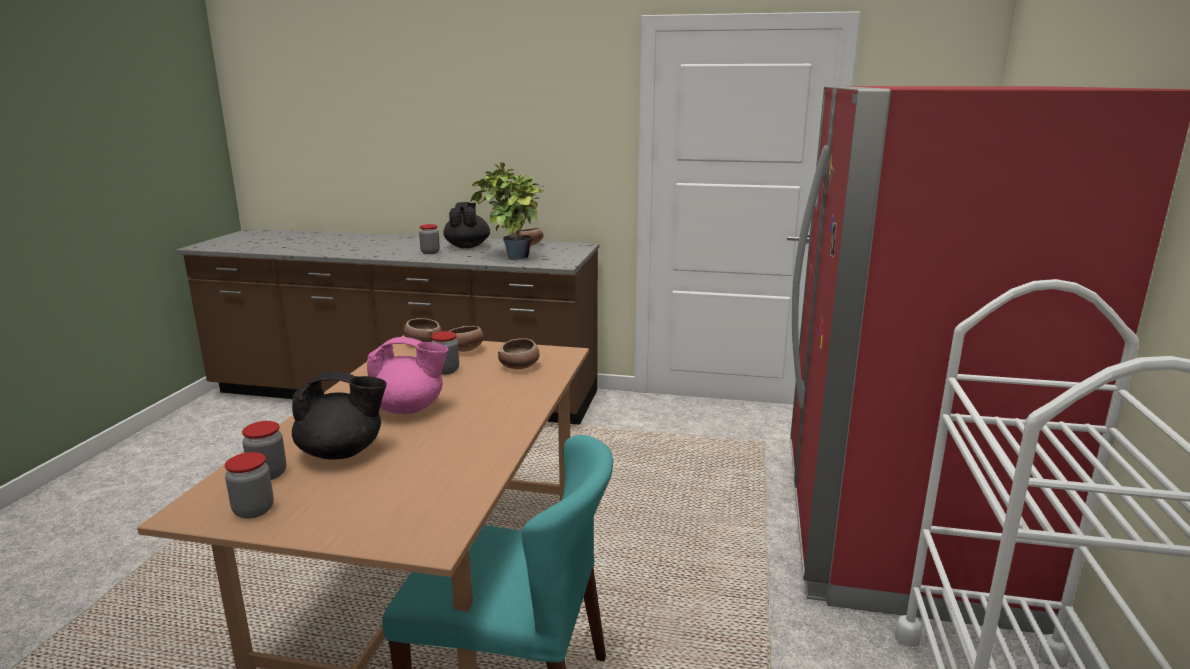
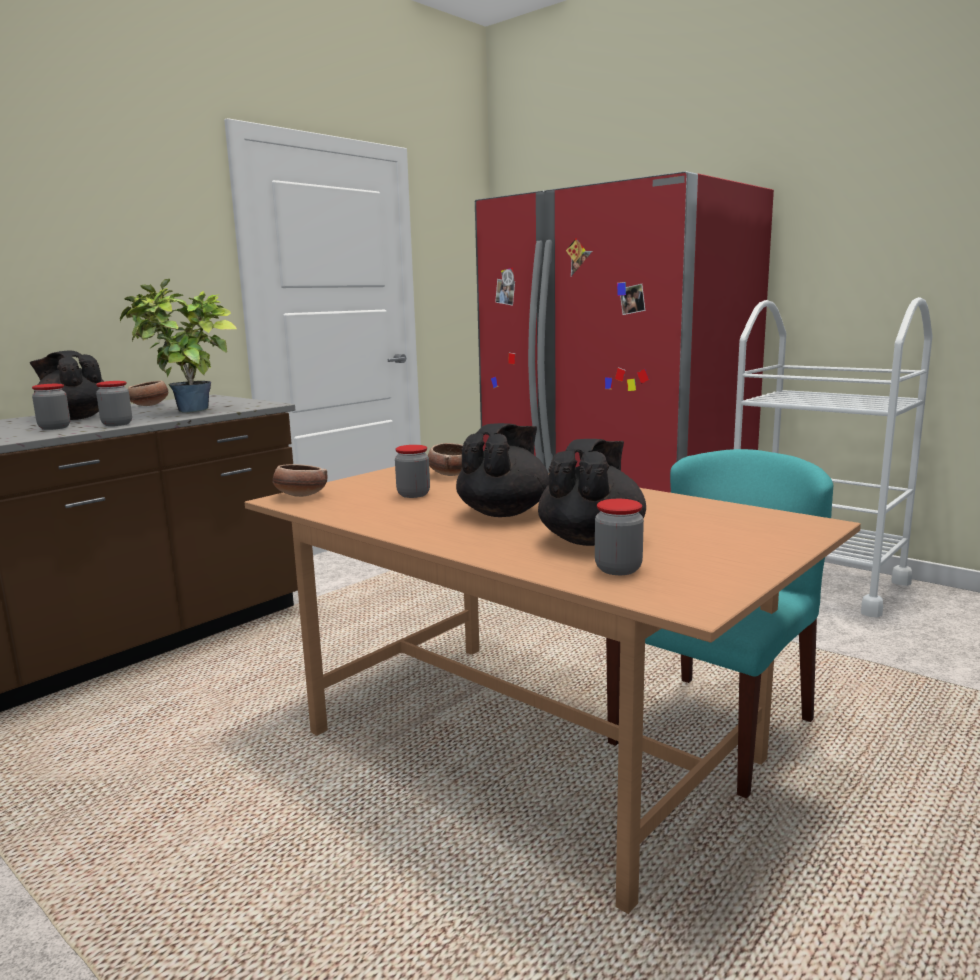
camera: 60 degrees left, 5 degrees down
jar [225,452,274,519] -> jar moved to [96,381,132,426]
pink teapot [367,337,449,414] -> black teapot [456,423,549,517]
bowl [449,326,484,352] -> none

